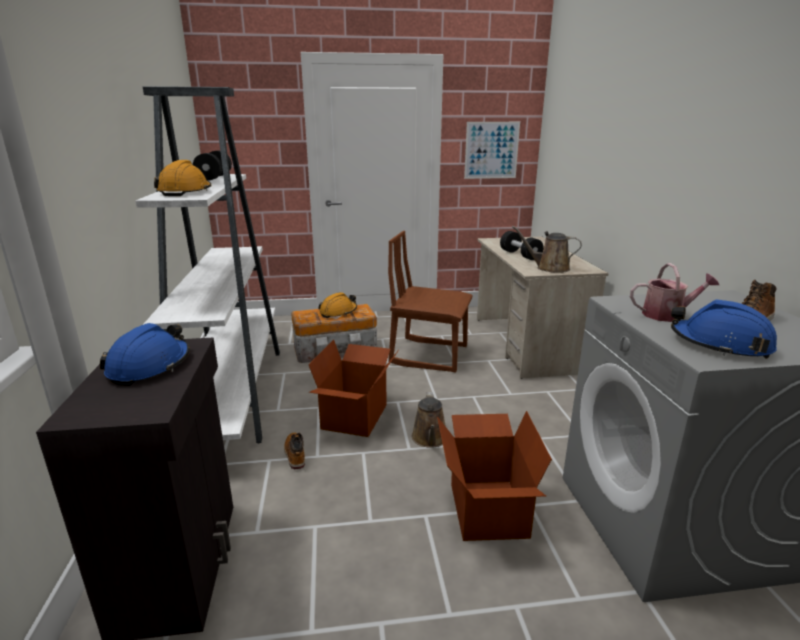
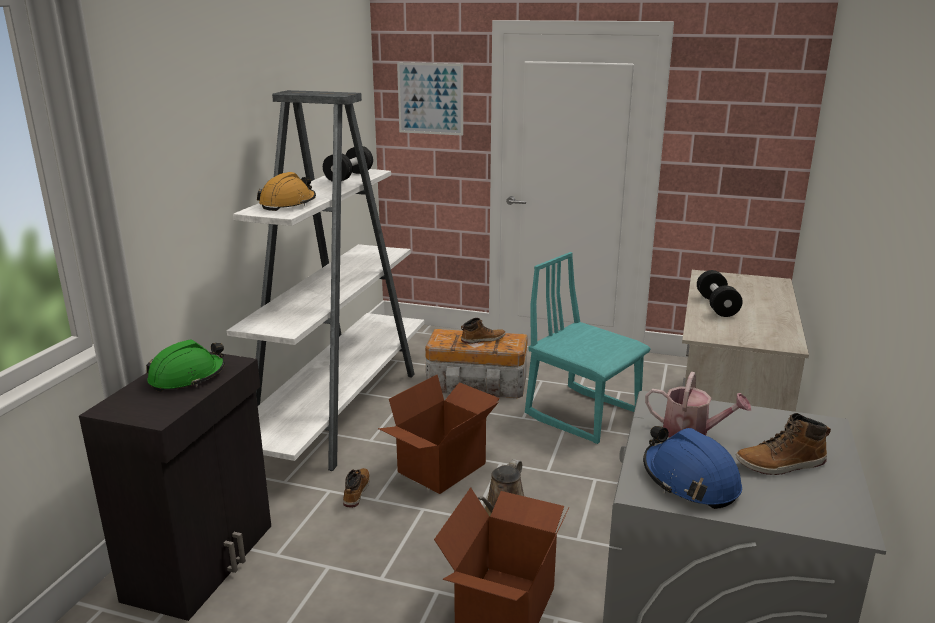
camera: 25 degrees right, 0 degrees up
blue hard hat [100,323,190,386] -> green hard hat [146,340,225,392]
orange hard hat [318,292,357,318] -> boot [461,318,506,344]
brown chair [388,231,472,373] -> turquoise chair [525,252,651,444]
picture [464,122,520,179] -> picture moved to [397,62,463,136]
brown watering can [512,226,582,273] -> none

